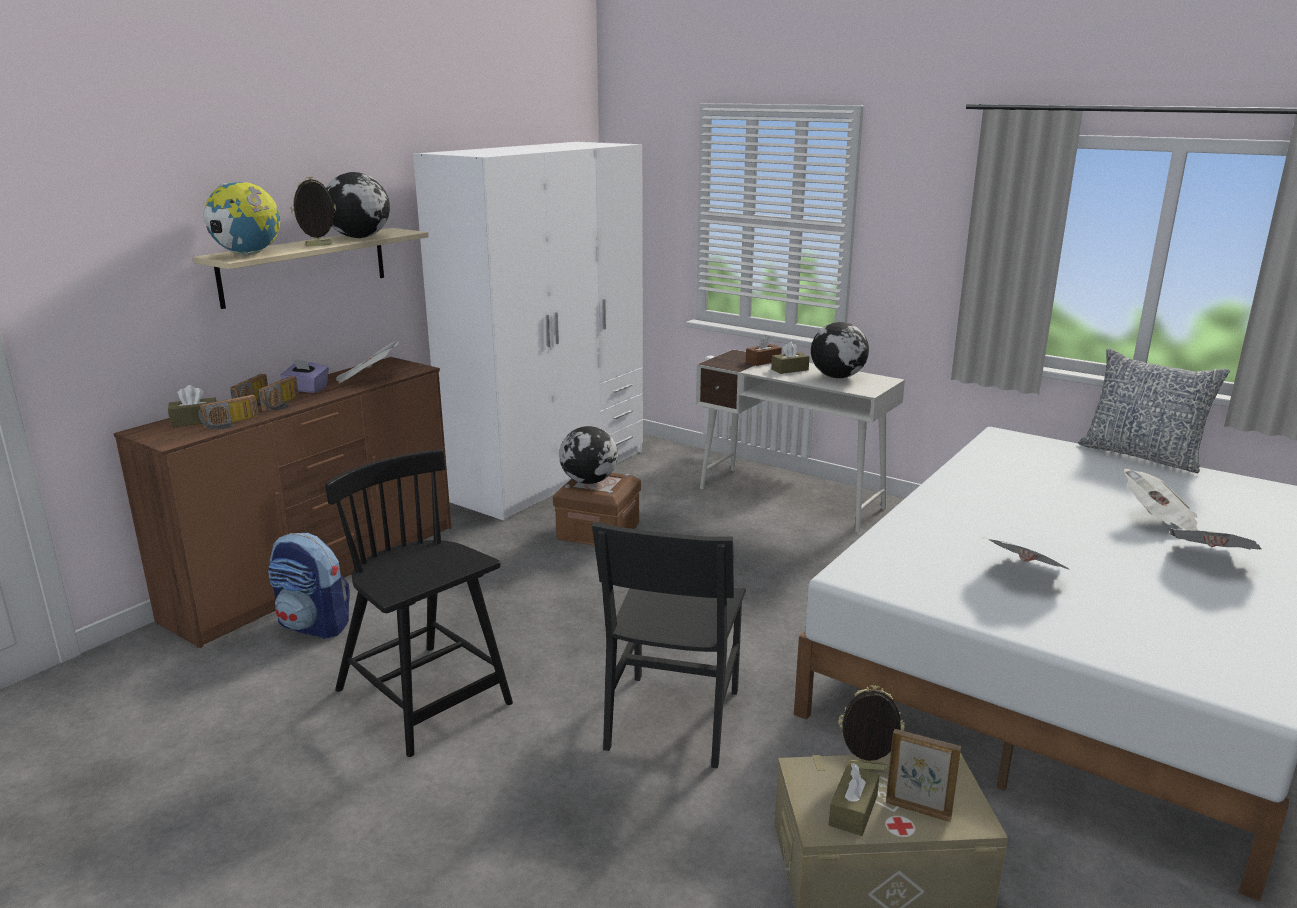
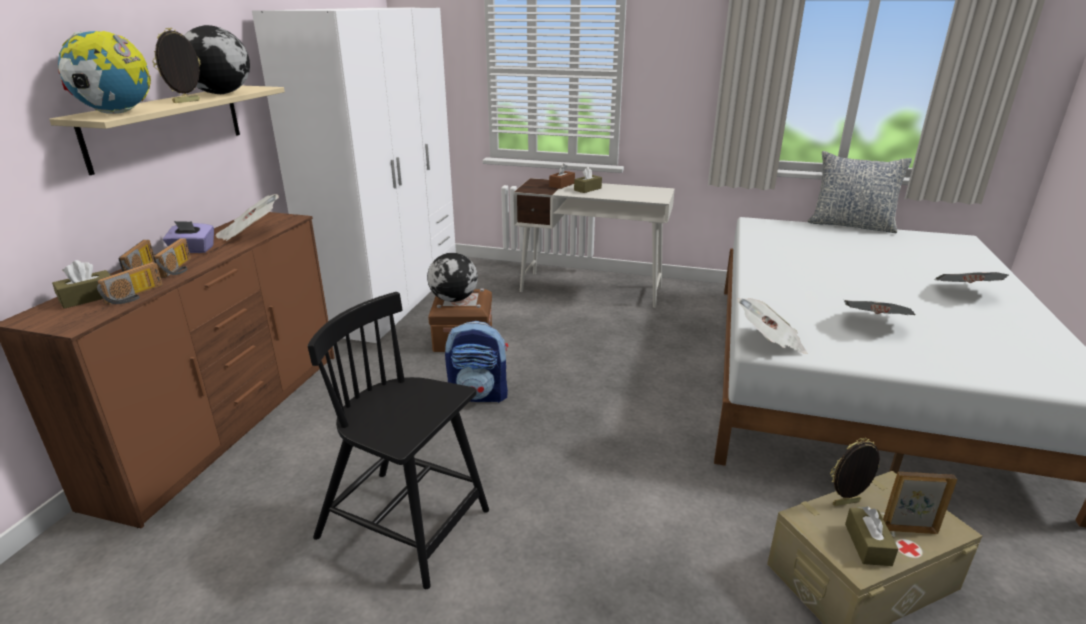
camera: 20 degrees left, 5 degrees up
backpack [268,533,350,639] -> backpack moved to [445,321,508,403]
black chair [592,522,746,769] -> none
globe [811,322,869,378] -> none
newspaper [1124,469,1198,530] -> newspaper moved to [737,298,808,354]

